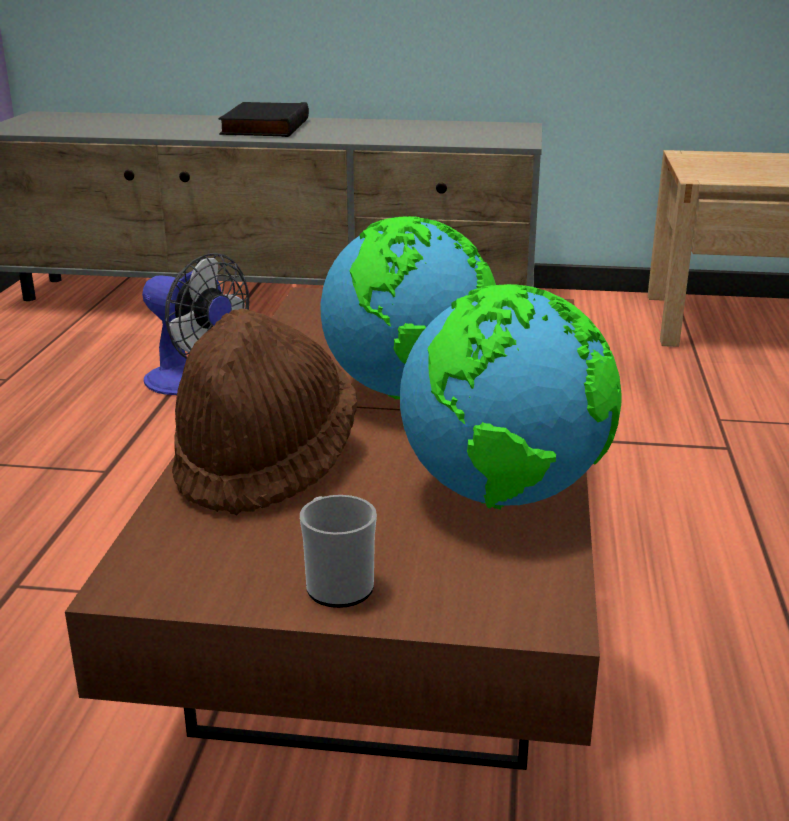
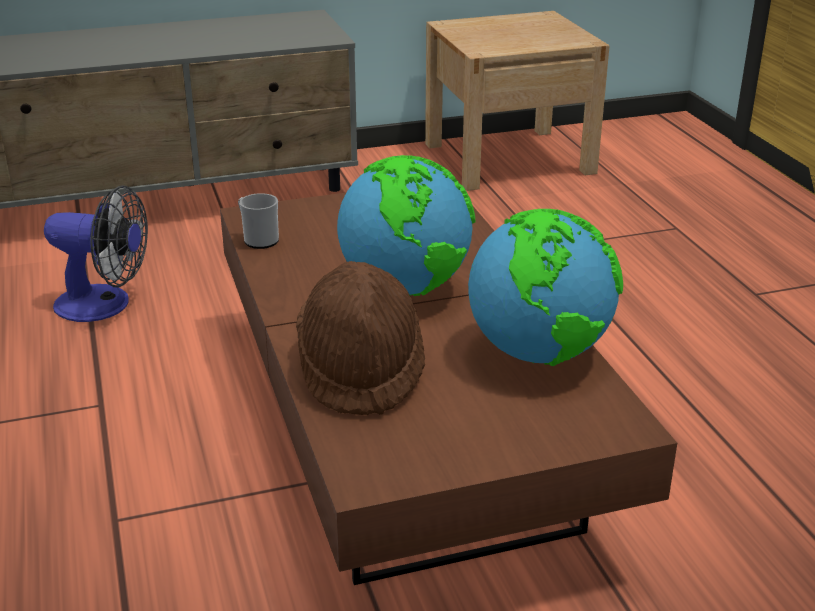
camera: 25 degrees left, 5 degrees up
black book [218,102,309,137] -> none
mug [300,495,377,608] -> mug moved to [238,193,279,249]

